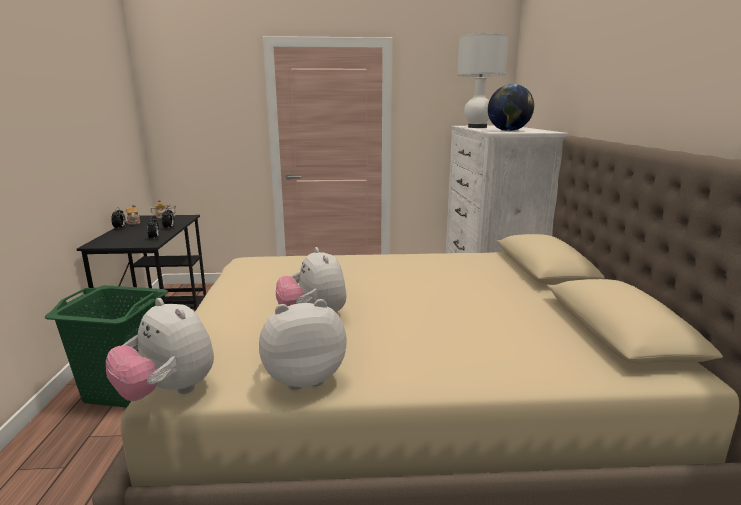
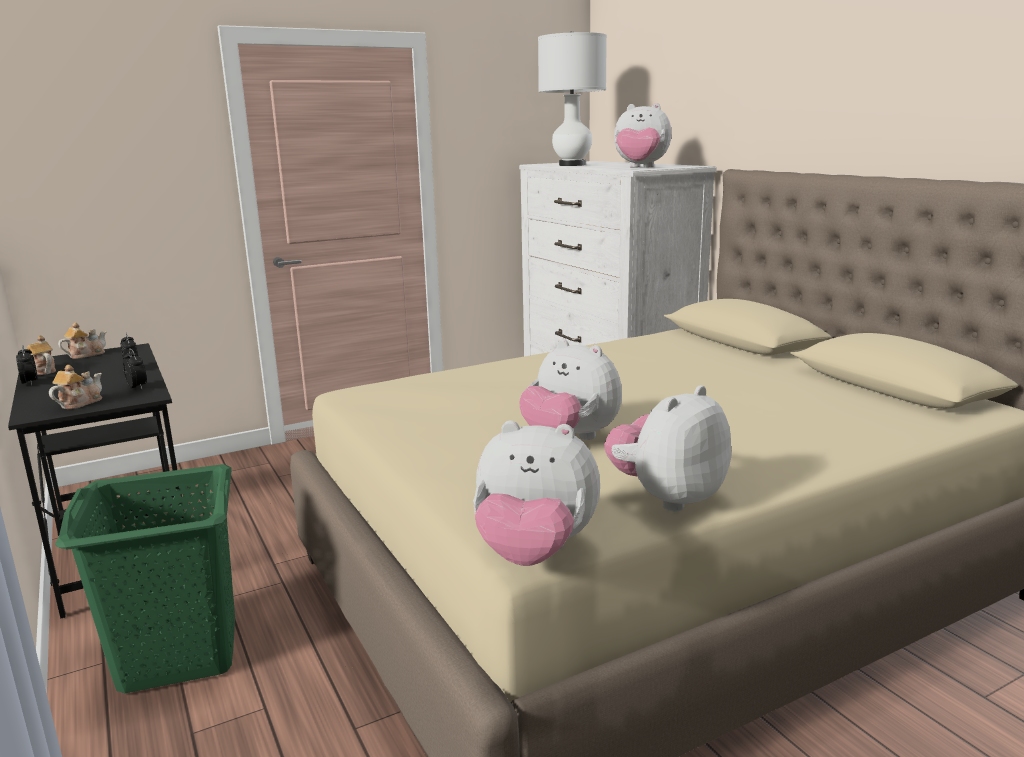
camera: 25 degrees left, 0 degrees up
globe [488,84,534,131] -> plush toy [614,103,672,168]
none -> teapot [49,365,102,409]

